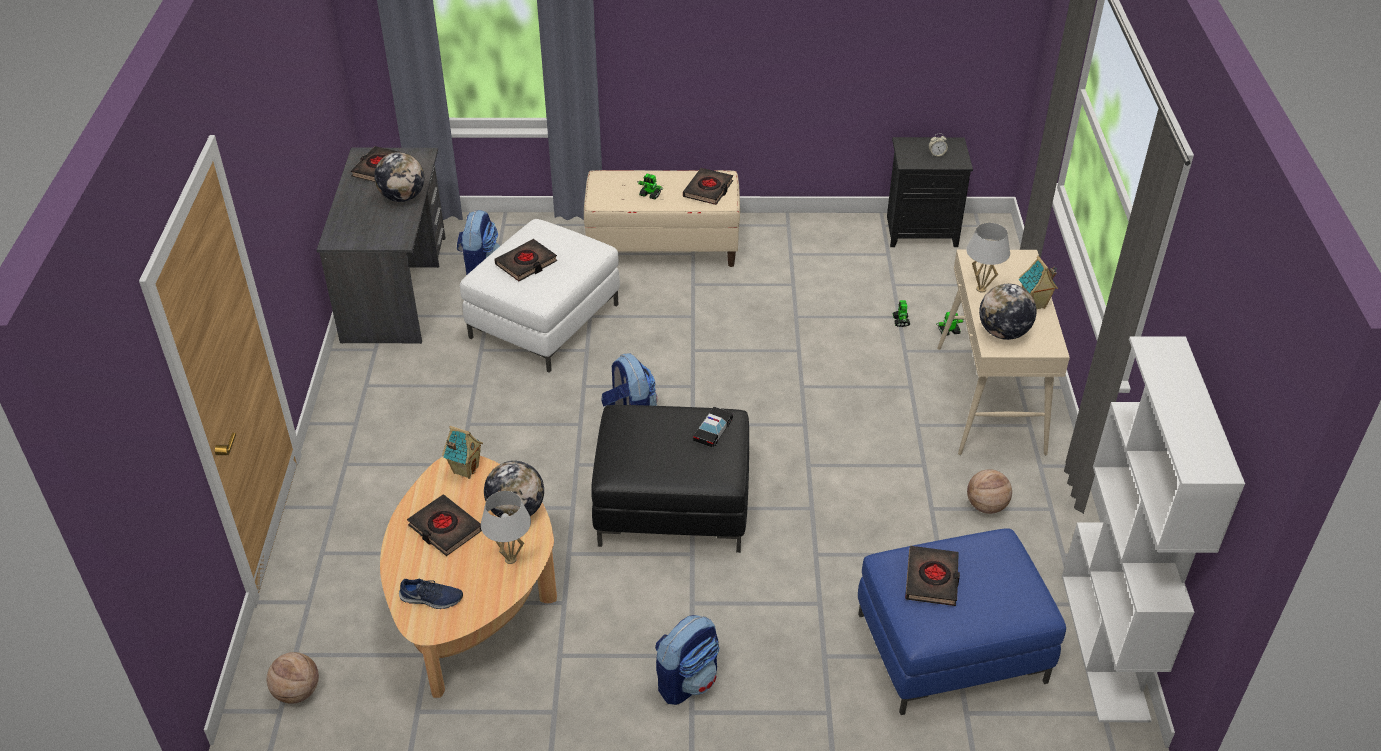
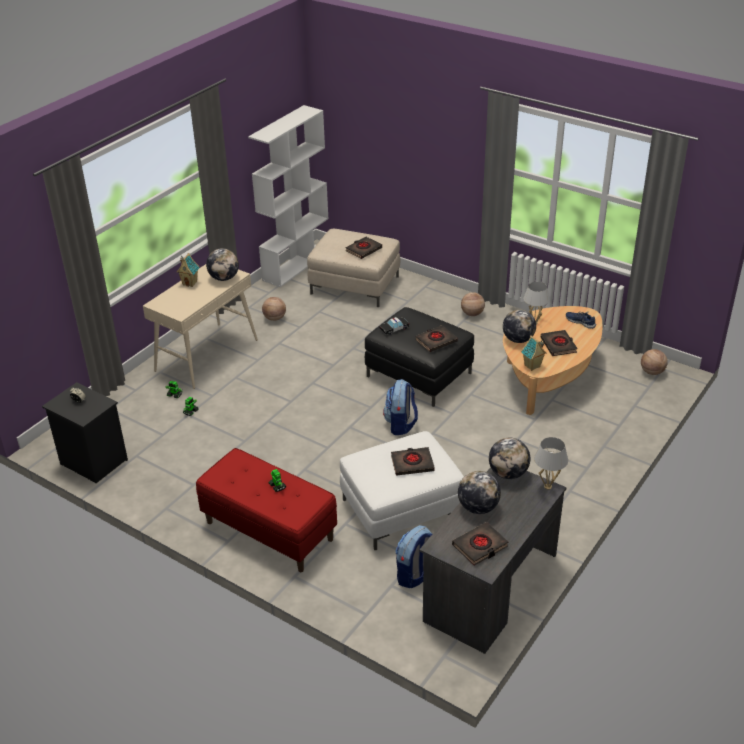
camera: 145 degrees left, 5 degrees down
beige bench [584,170,740,267] -> red bench [196,448,337,572]
backpack [655,615,719,705] -> basketball [461,292,485,316]
black book [683,168,733,205] -> black book moved to [415,325,458,352]
blue ottoman [858,528,1066,715] -> beige ottoman [307,229,400,307]
white table lamp [966,223,1010,293] -> white table lamp moved to [534,437,568,490]
none -> globe [489,438,530,479]

